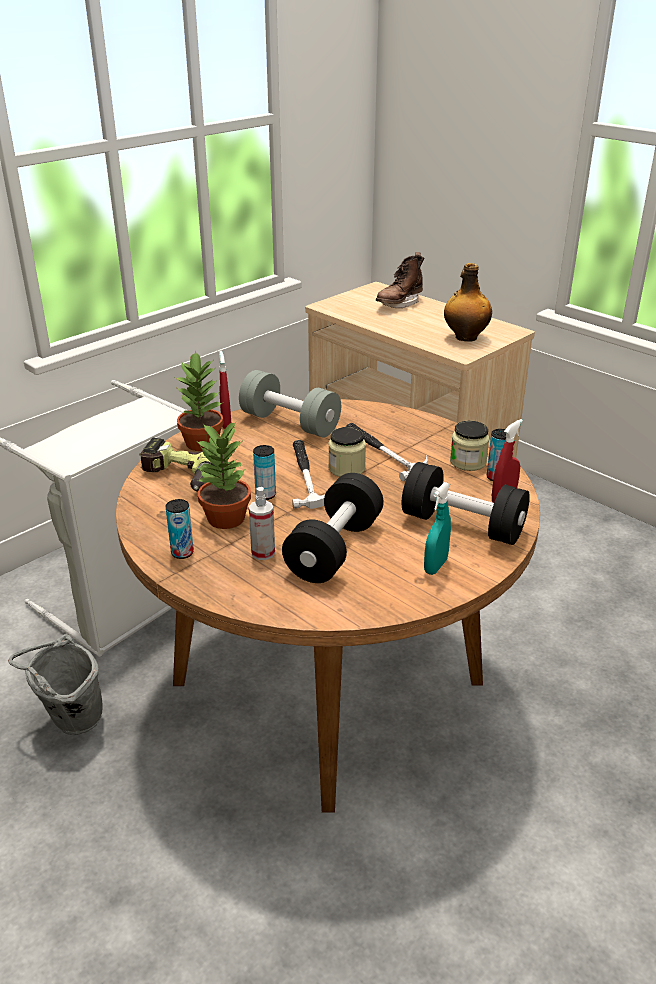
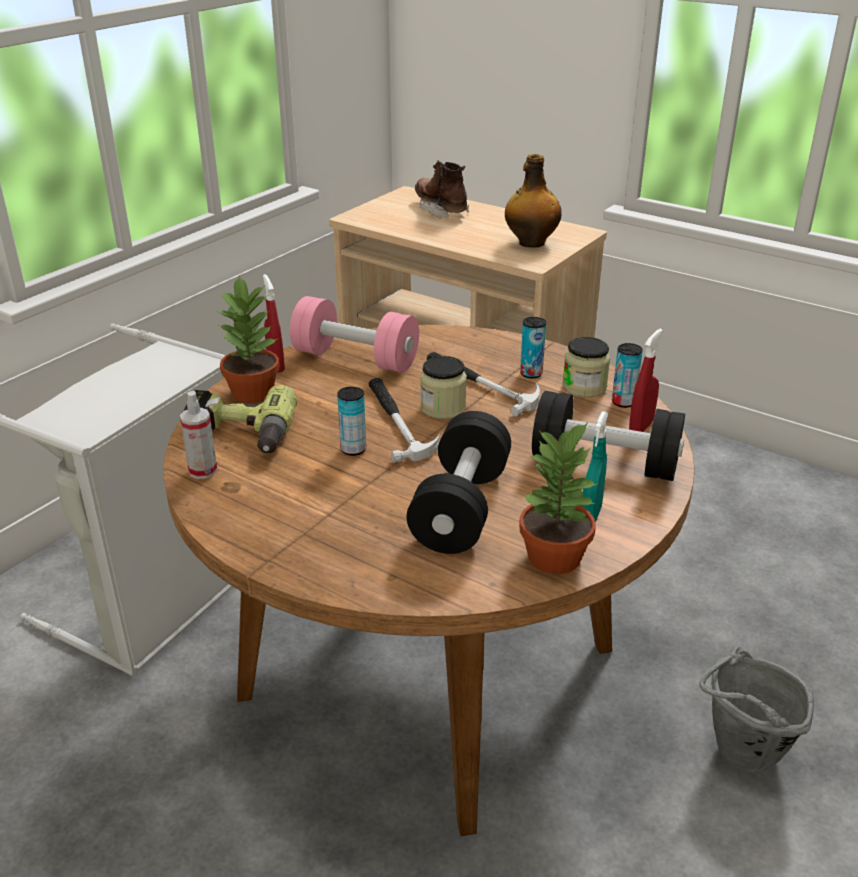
camera: 10 degrees left, 0 degrees up
grey bucket [8,634,103,735] -> grey bucket moved to [699,646,814,773]
can [166,499,194,559] -> can moved to [520,317,546,378]
potted plant [196,421,251,529] -> potted plant moved to [519,422,597,574]
grey dumbbell [239,370,341,437] -> pink dumbbell [290,296,419,373]
spray bottle [249,487,275,560] -> spray bottle moved to [180,391,217,479]
brown boot [376,252,424,308] -> brown boot turned 120 degrees clockwise [415,160,469,219]

